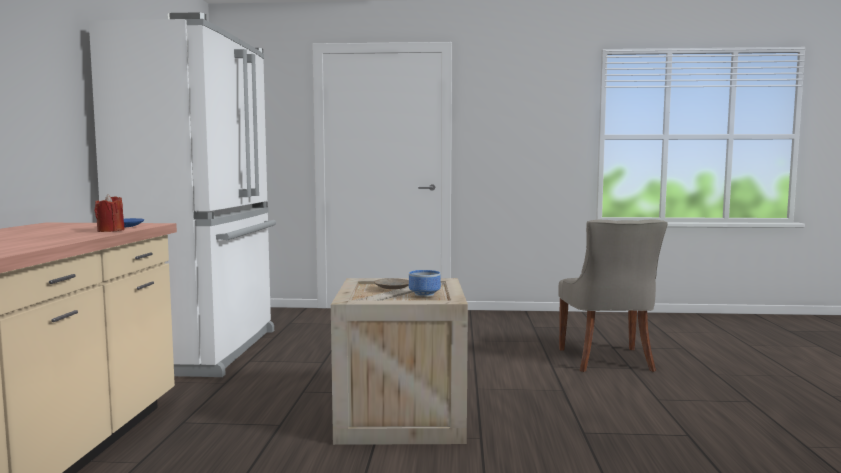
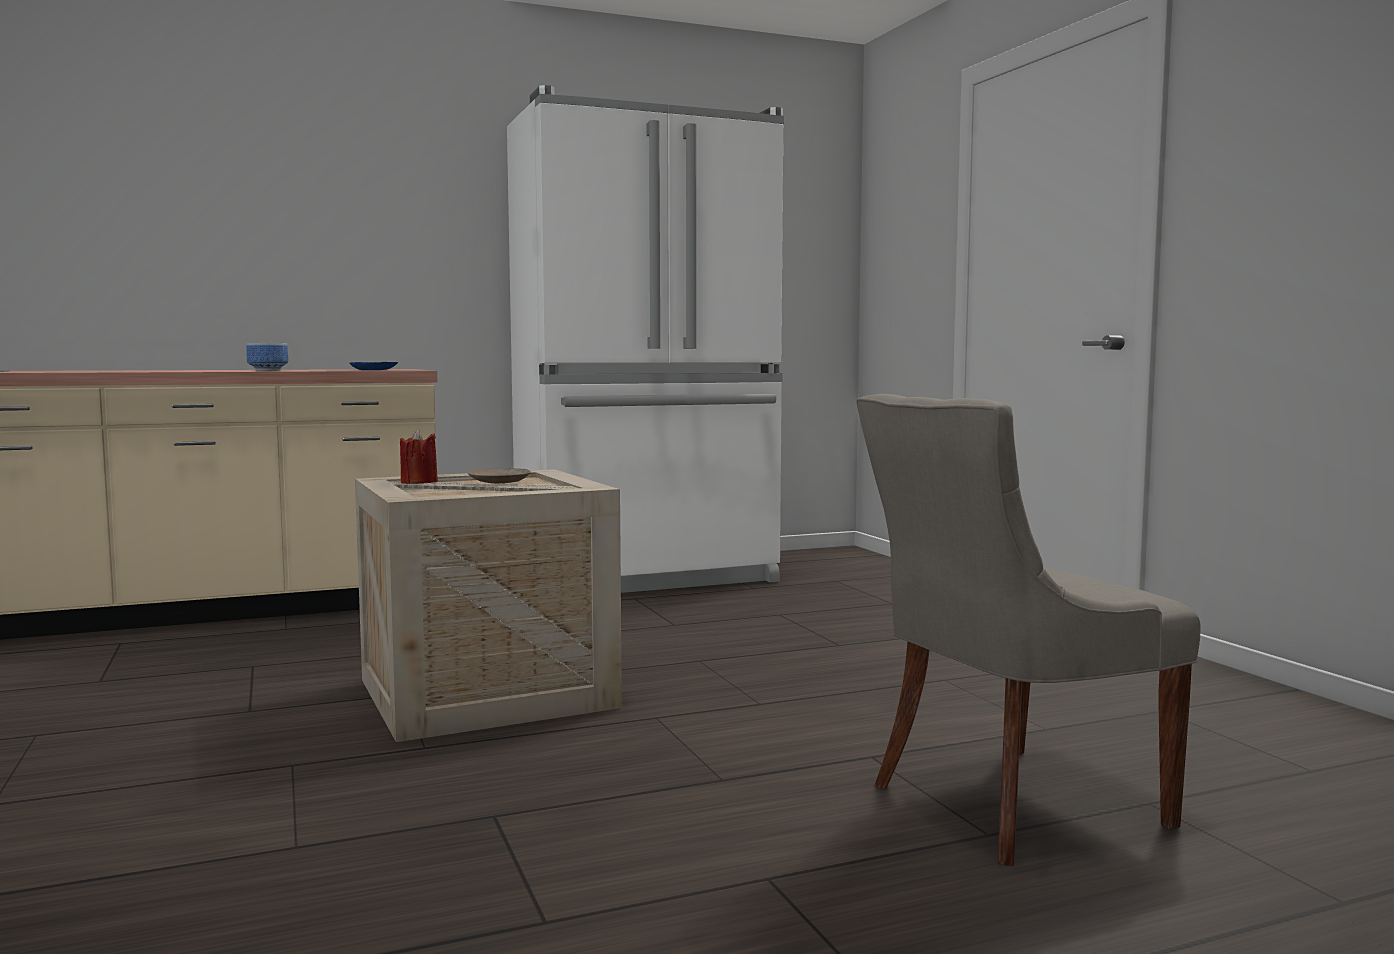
camera: 65 degrees right, 0 degrees up
red candle [94,194,125,232] -> red candle moved to [400,429,438,484]
bowl [409,270,441,297] -> bowl moved to [246,343,289,371]

